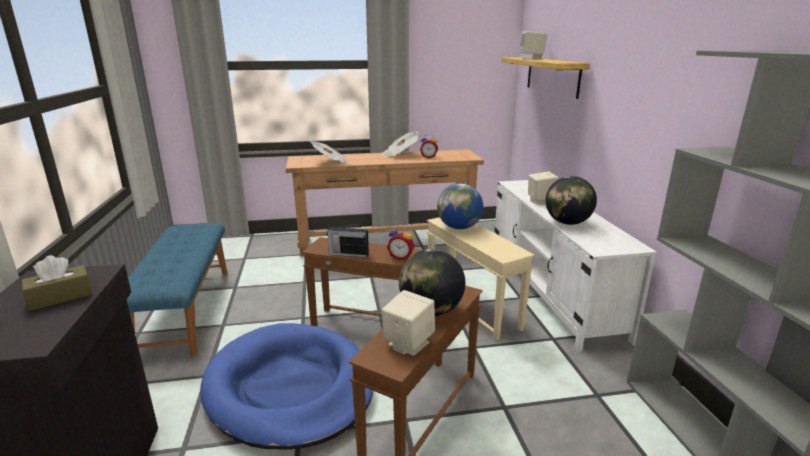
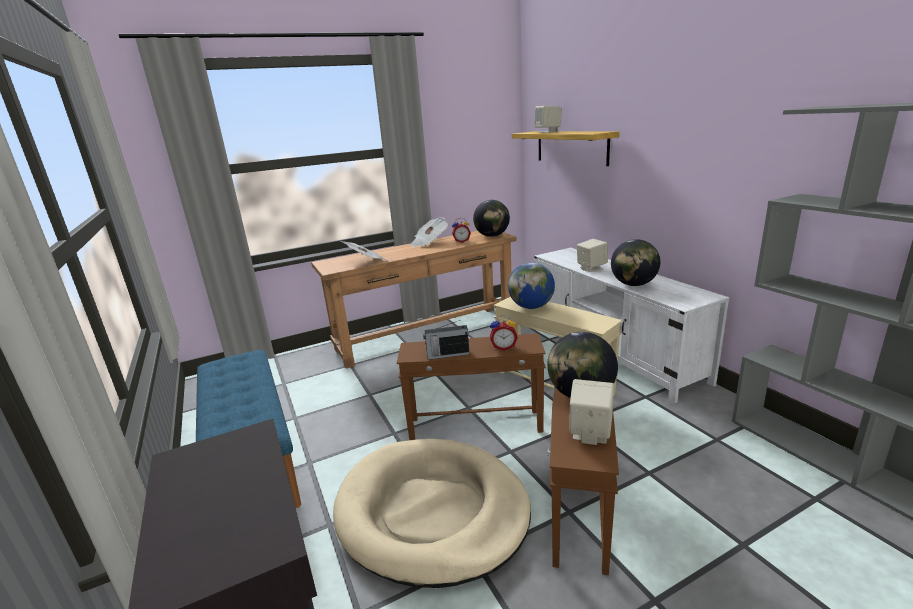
camera: 15 degrees left, 0 degrees up
brown tissue box [22,255,93,311] -> none
blue dog bed [200,323,373,450] -> beige dog bed [333,439,531,588]
none -> globe [473,200,510,237]

